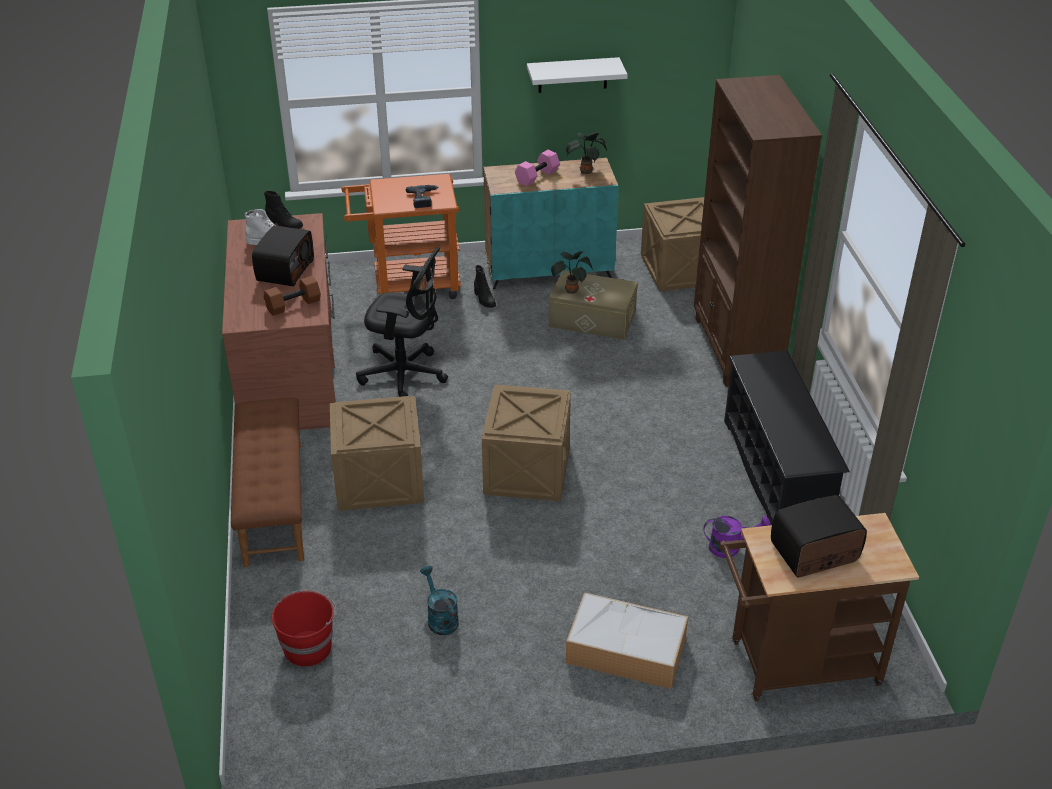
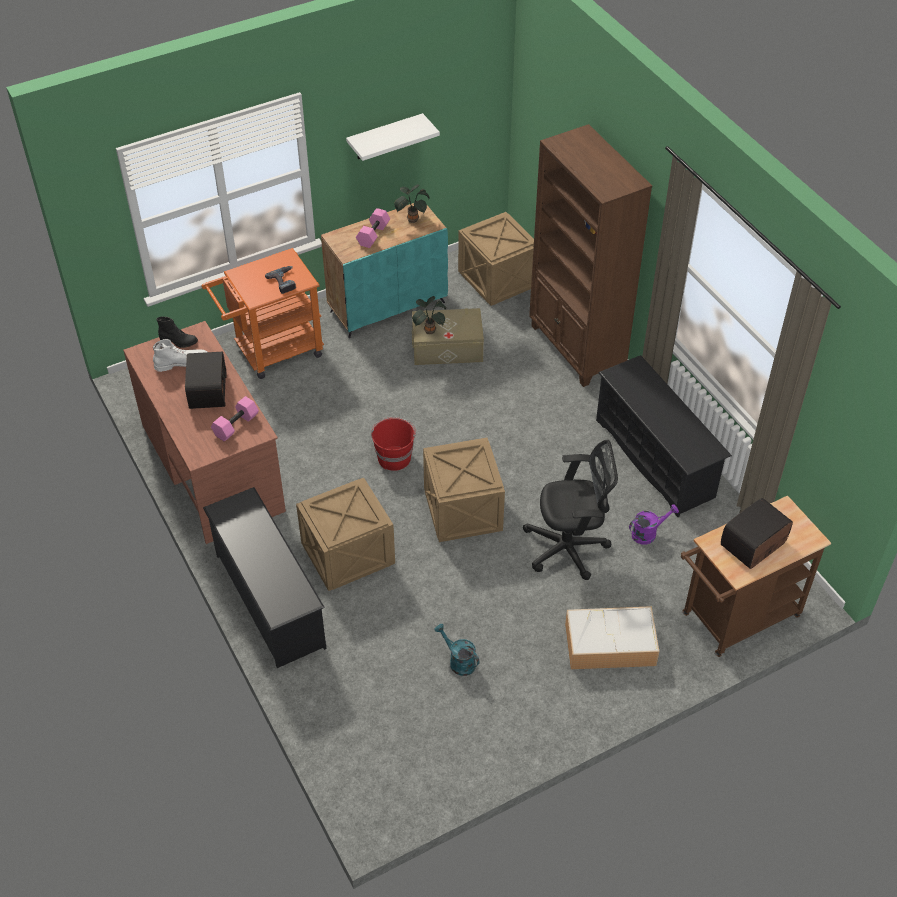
camera: 20 degrees left, 10 degrees up
brown bench [231,398,304,567] -> black shoe rack [203,487,326,668]
brown dumbbell [264,276,321,316] -> pink dumbbell [211,396,259,442]
red bucket [272,590,336,667] -> red bucket moved to [372,417,416,471]
black office chair [356,247,448,397] -> black office chair moved to [523,440,618,580]
black boot [474,265,496,308] -> none

